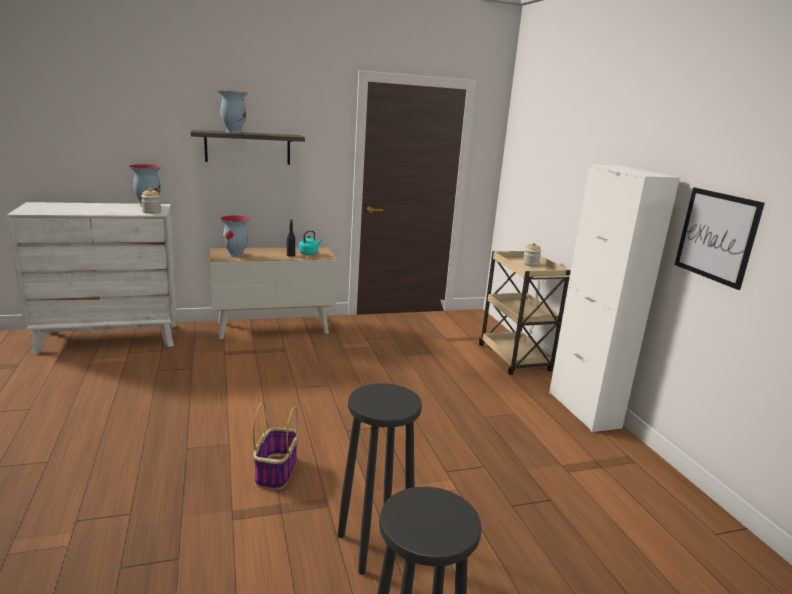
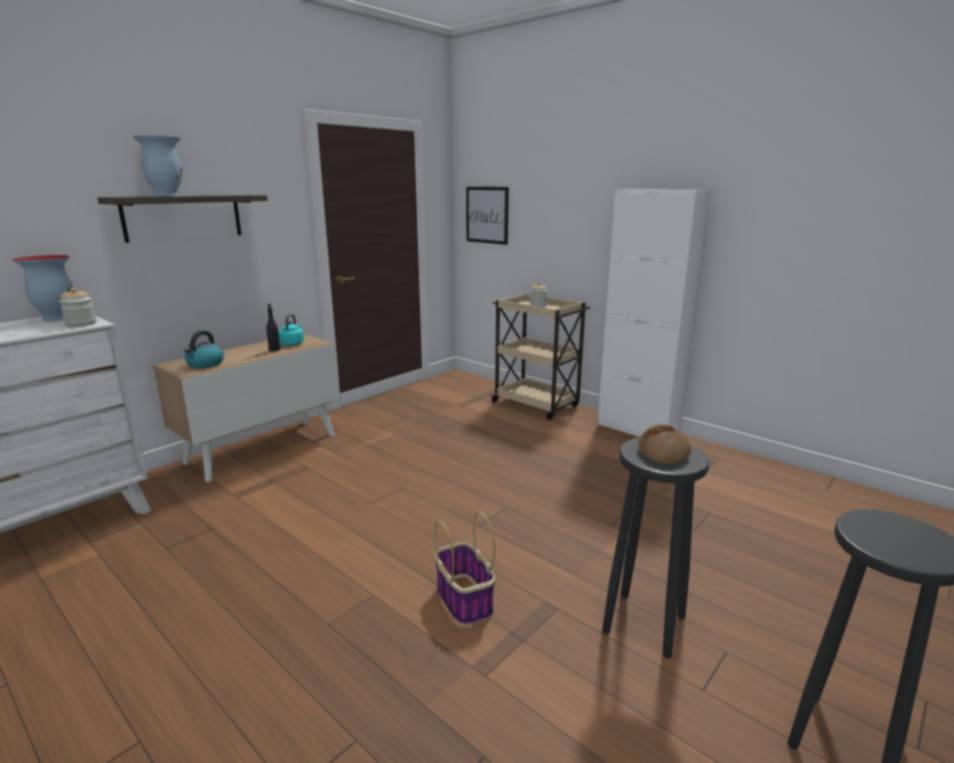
camera: 30 degrees left, 0 degrees up
vase [220,215,250,257] -> kettle [184,331,224,368]
picture [675,187,765,290] -> picture moved to [466,187,509,245]
none -> bread [638,424,691,464]

